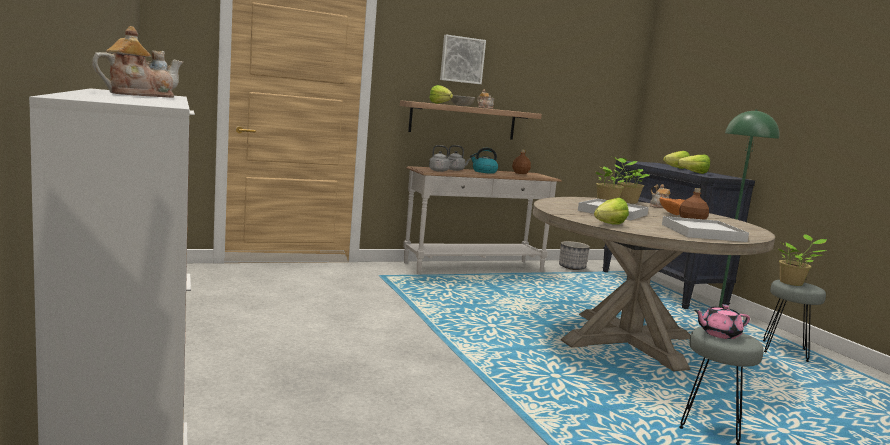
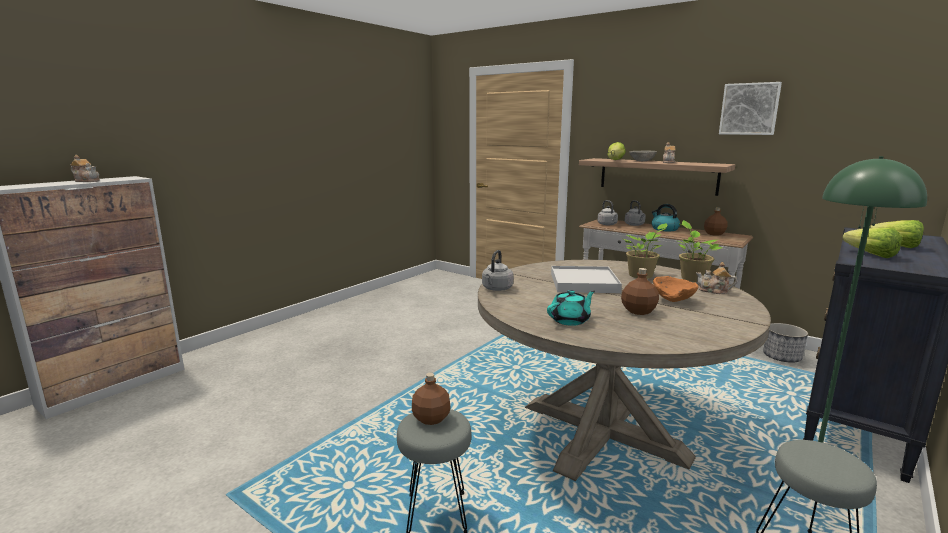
camera: 60 degrees right, 5 degrees up
picture [440,34,486,84] -> picture moved to [719,82,782,135]
lettuce [594,198,629,224] -> grey kettle [482,250,513,291]
white tray [662,216,749,242] -> turquoise teapot [547,290,595,326]
pink teapot [694,304,750,339] -> brown bottle [412,373,451,425]
potted plant [778,234,827,286] -> none

